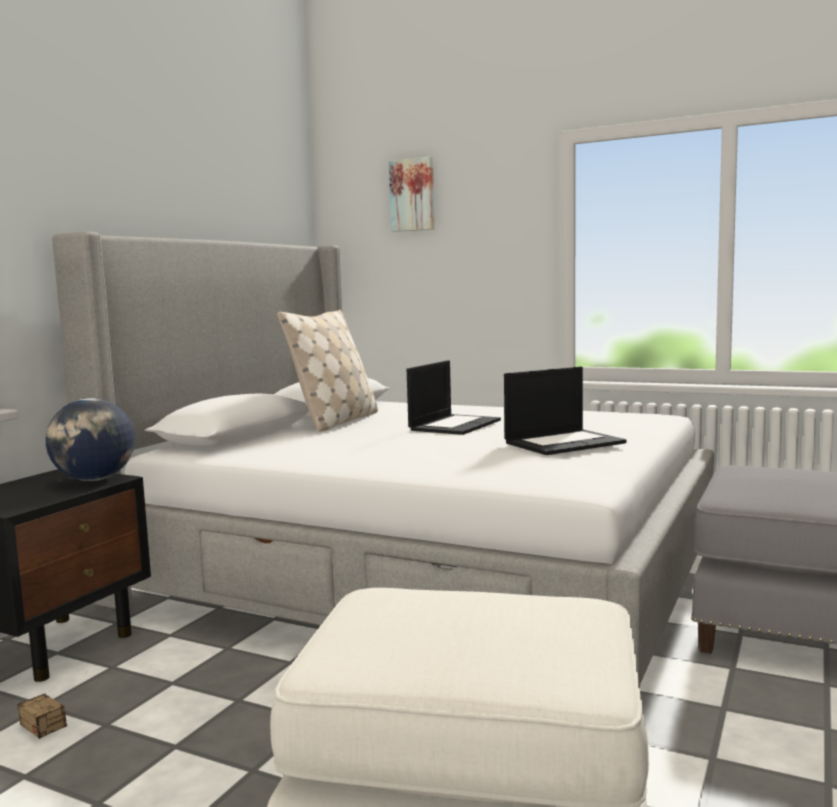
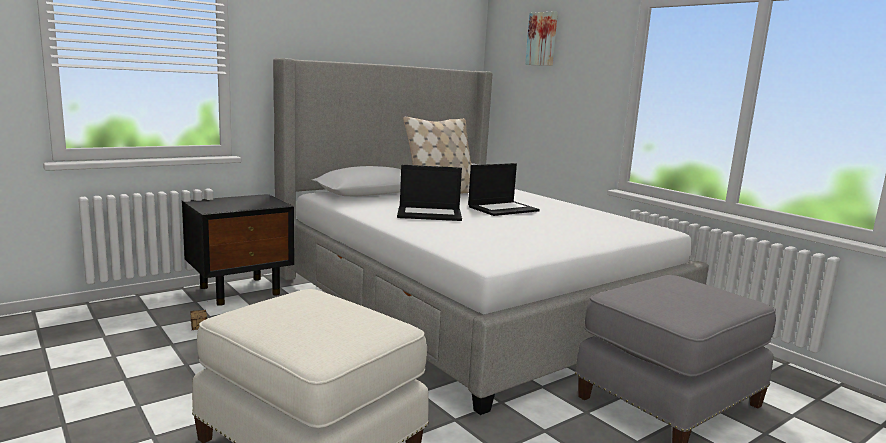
camera: 25 degrees right, 5 degrees up
globe [46,398,135,481] -> none
laptop [504,366,627,455] -> laptop moved to [397,165,462,221]

